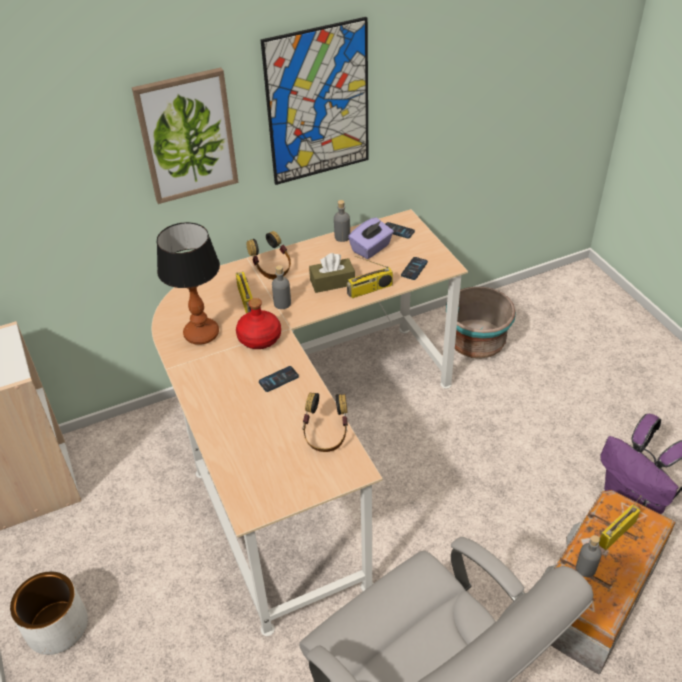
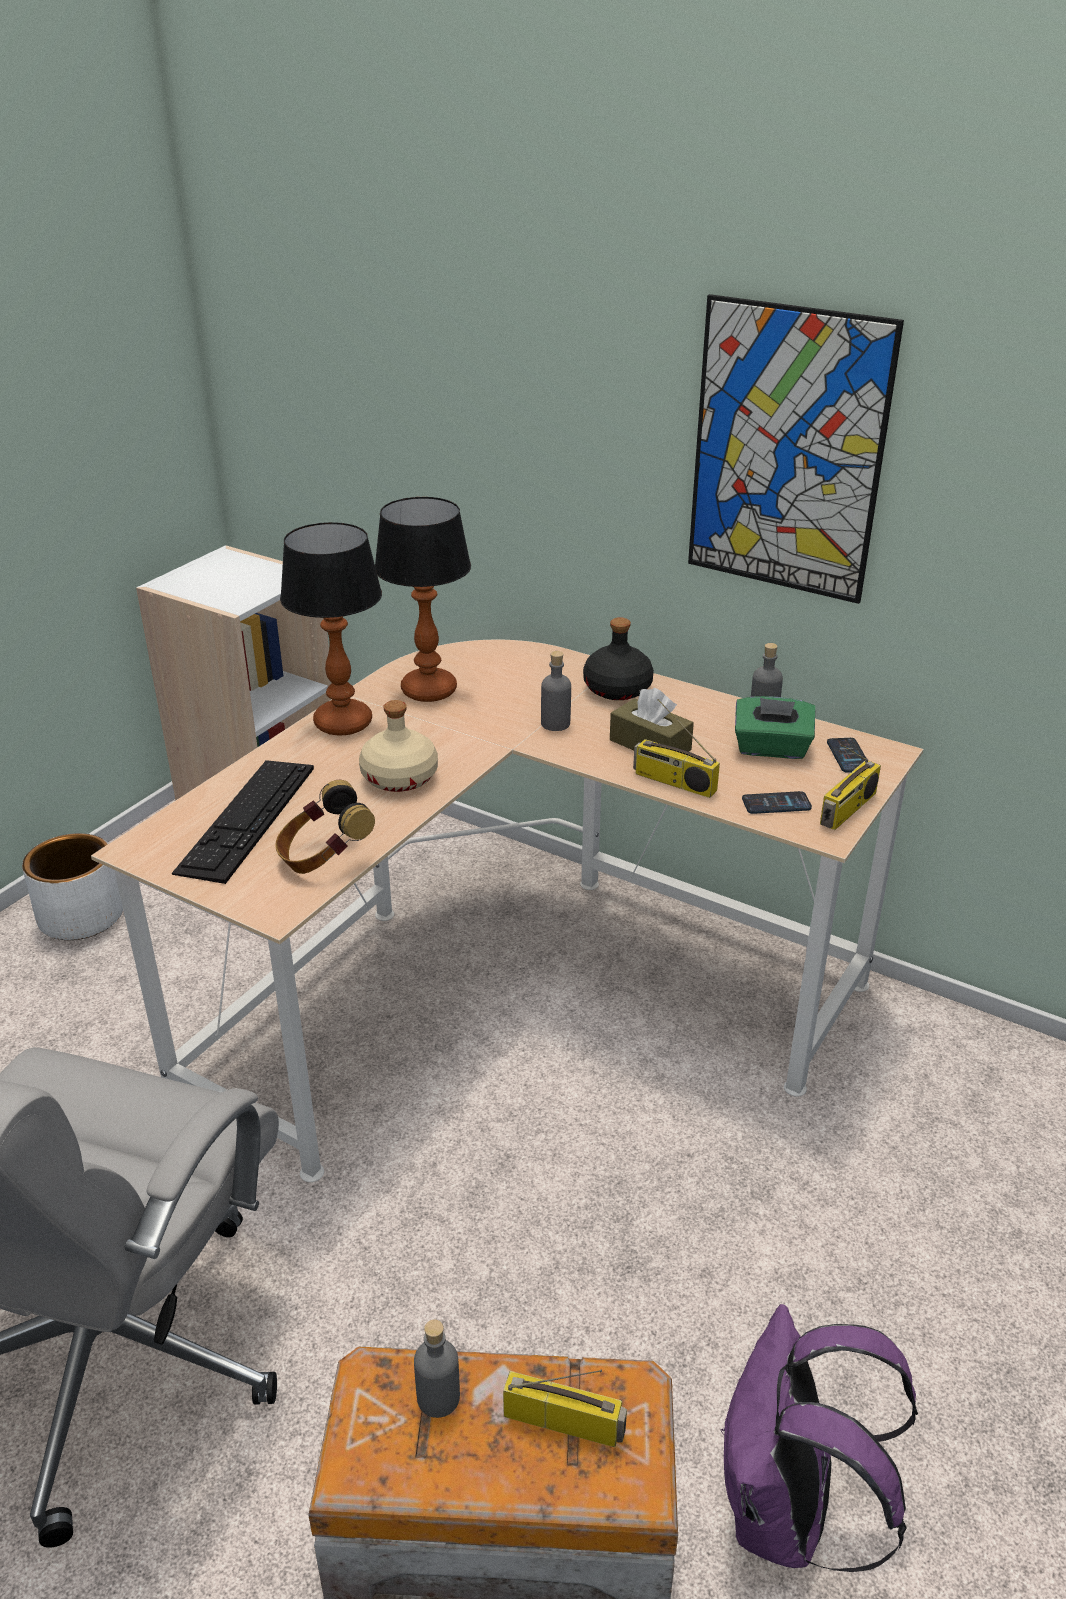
camera: 55 degrees right, 10 degrees down
picture [132,67,239,204] -> none
radio [236,272,253,314] -> radio moved to [820,744,881,830]
red bottle [236,298,281,349] -> none
headphones [247,231,291,279] -> black bottle [583,617,654,700]
phone [259,366,299,392] -> beige bottle [359,700,438,792]
purple tissue box [348,217,394,259] -> green tissue box [735,696,815,759]
turquoise planter [446,287,516,358] -> none
none -> keyboard [172,760,314,884]
none -> table lamp [280,522,382,736]

